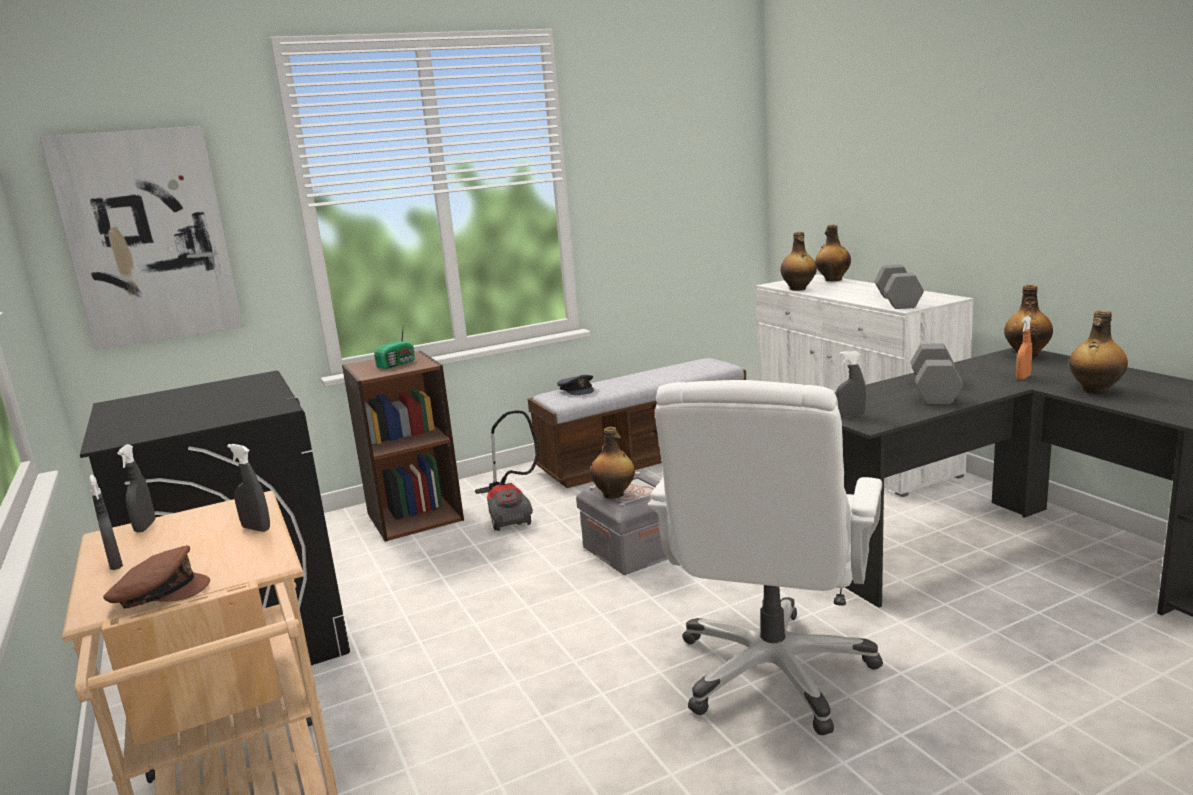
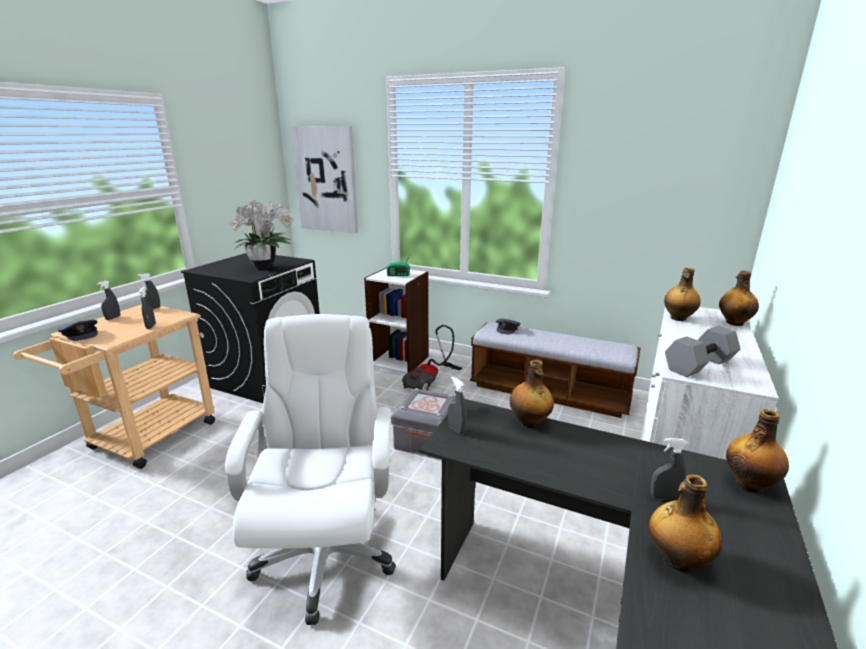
camera: 50 degrees right, 5 degrees up
brown cap [103,545,210,609] -> grey cap [57,320,98,341]
brown bookcase [342,350,464,542] -> white bookcase [364,267,429,374]
bottle [590,427,635,499] -> bottle moved to [510,360,554,428]
white office chair [647,380,883,735] -> white office chair turned 105 degrees clockwise [225,314,396,625]
grey dumbbell [911,343,963,404] -> none
orange spray bottle [1016,316,1032,380] -> grey spray bottle [650,438,688,500]
none -> potted plant [229,200,294,269]

